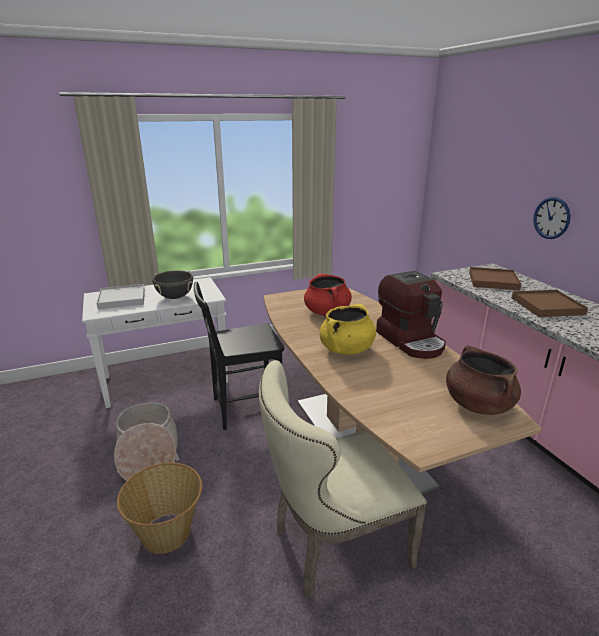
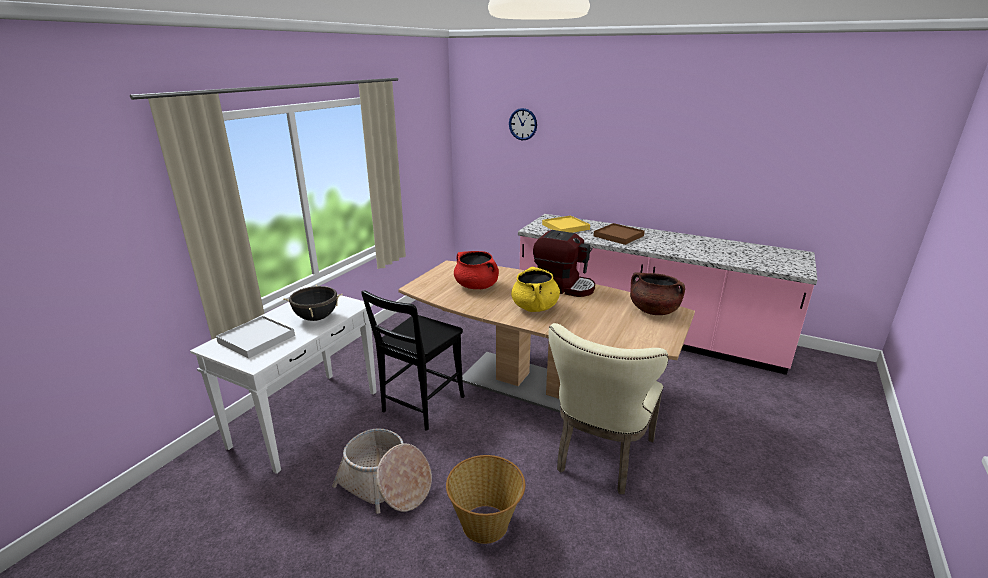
camera: 40 degrees left, 0 degrees up
brown tray [469,267,521,290] -> yellow tray [542,216,590,233]
wall clock [533,197,571,239] -> wall clock moved to [509,108,537,140]

